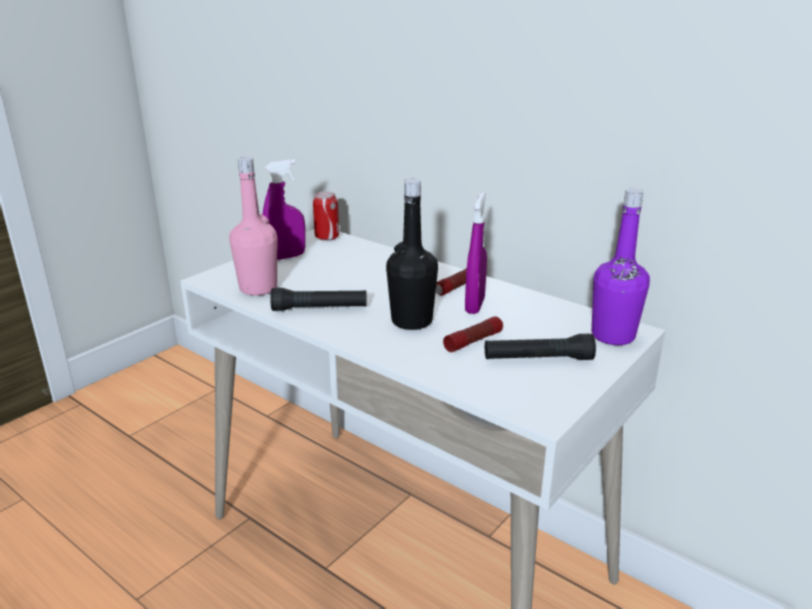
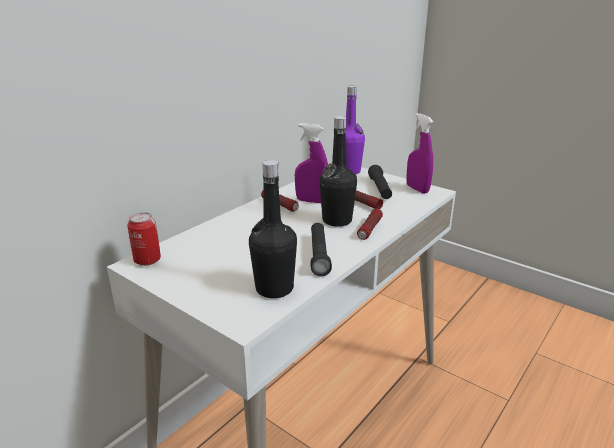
camera: 90 degrees left, 0 degrees up
pink bottle [229,157,277,296] -> black bottle [249,160,297,298]
purple spray bottle [263,159,306,260] -> purple spray bottle moved to [406,113,433,194]
none -> flashlight [357,209,383,240]

